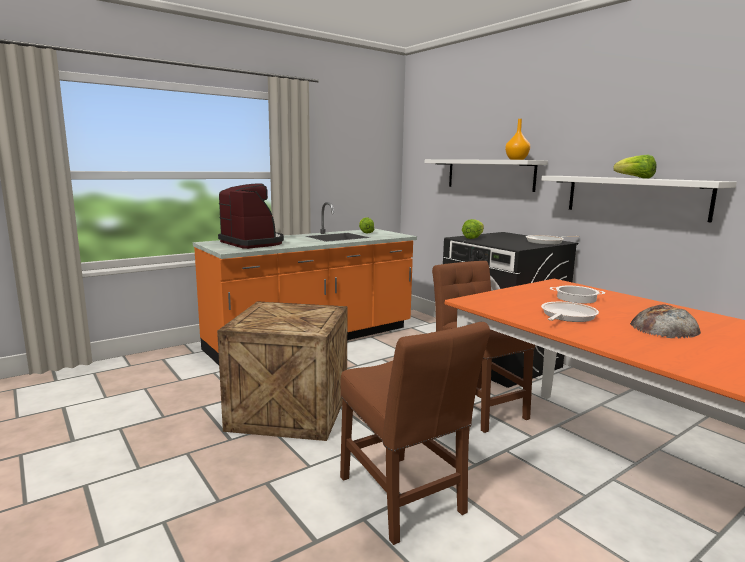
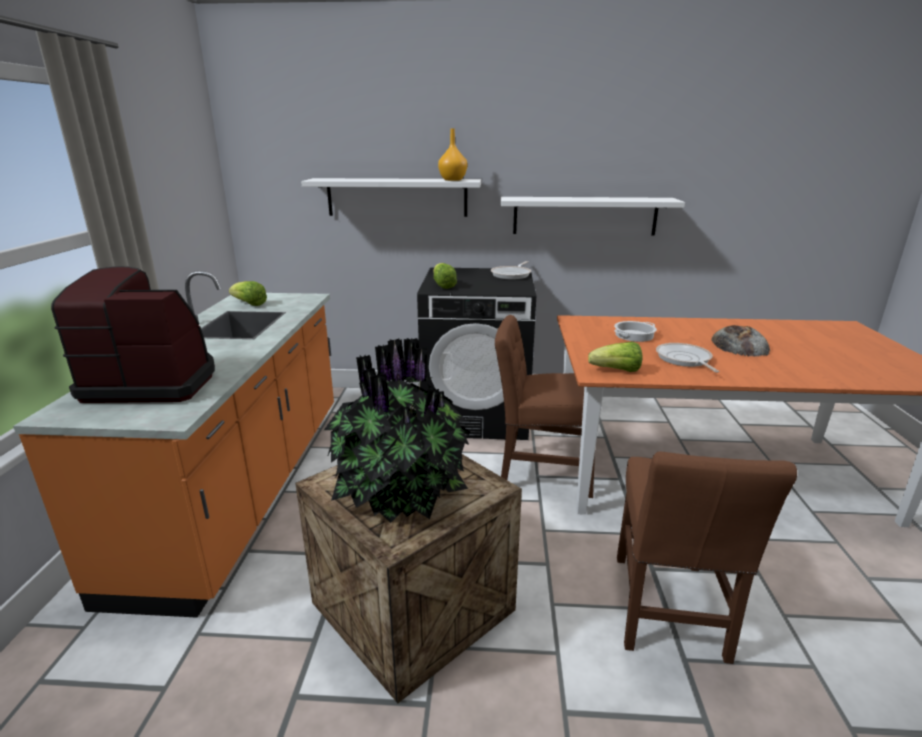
camera: 50 degrees left, 10 degrees up
brown chair [340,322,490,545] -> brown chair turned 90 degrees clockwise [617,451,797,664]
lettuce [613,154,656,179] -> lettuce moved to [588,342,643,372]
none -> potted plant [324,338,470,523]

